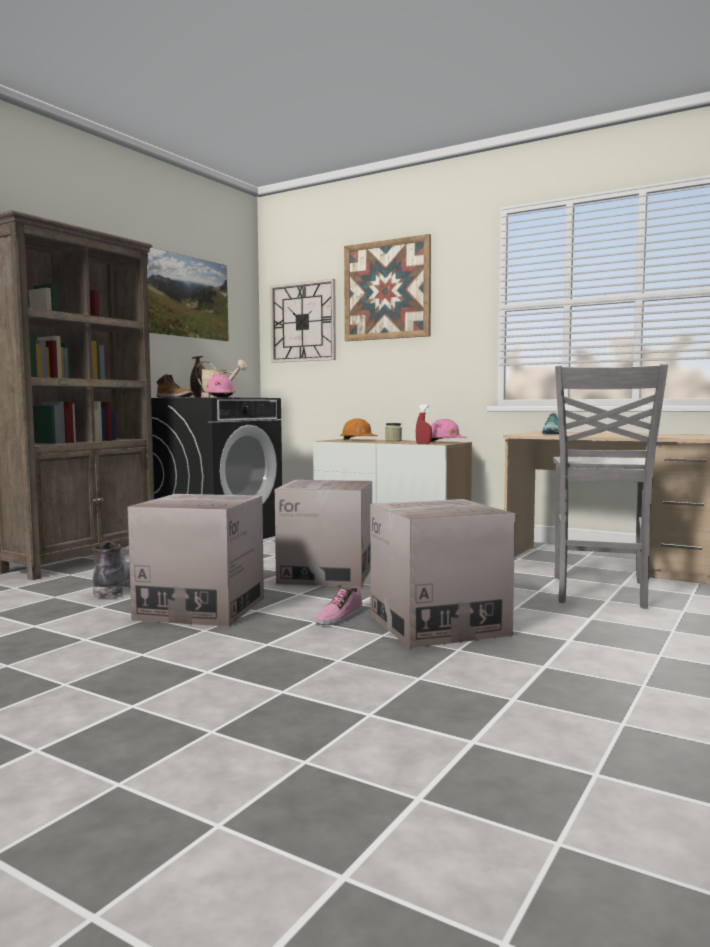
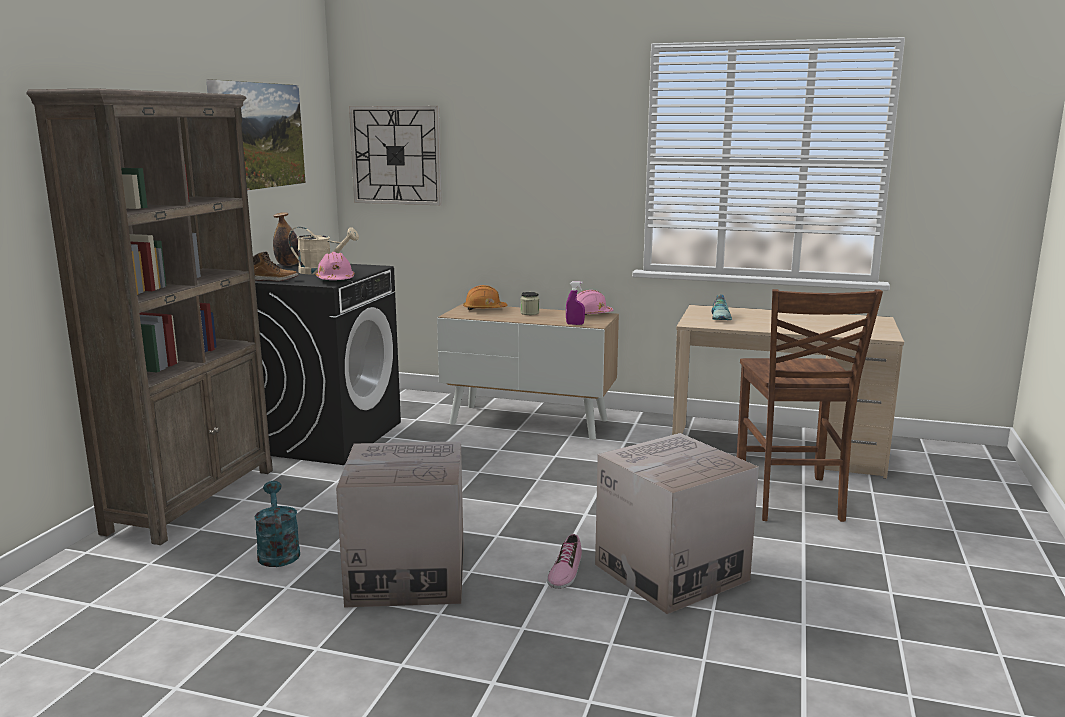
camera: 15 degrees left, 10 degrees up
grey boot [92,541,130,598] -> turquoise watering can [255,481,300,567]
cardboard box [275,480,372,587] -> none
picture [344,234,431,341] -> none
red spray bottle [416,404,432,444] -> purple spray bottle [566,281,585,325]
grey chair [553,364,668,609] -> brown chair [737,289,883,522]

